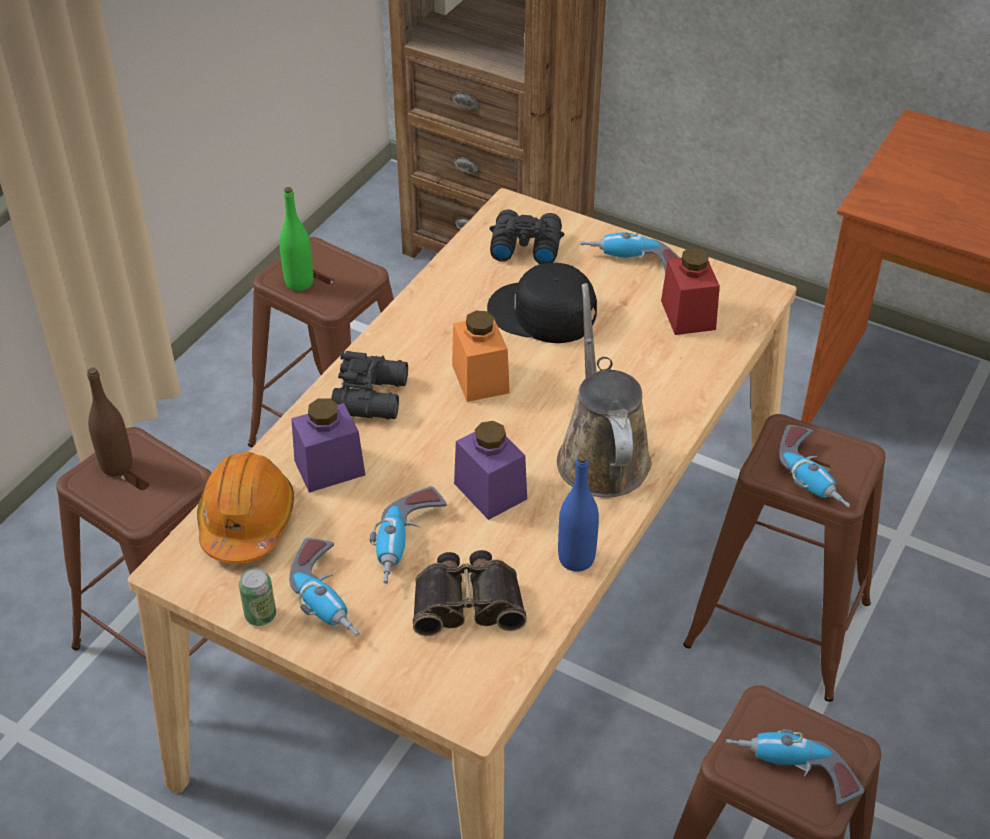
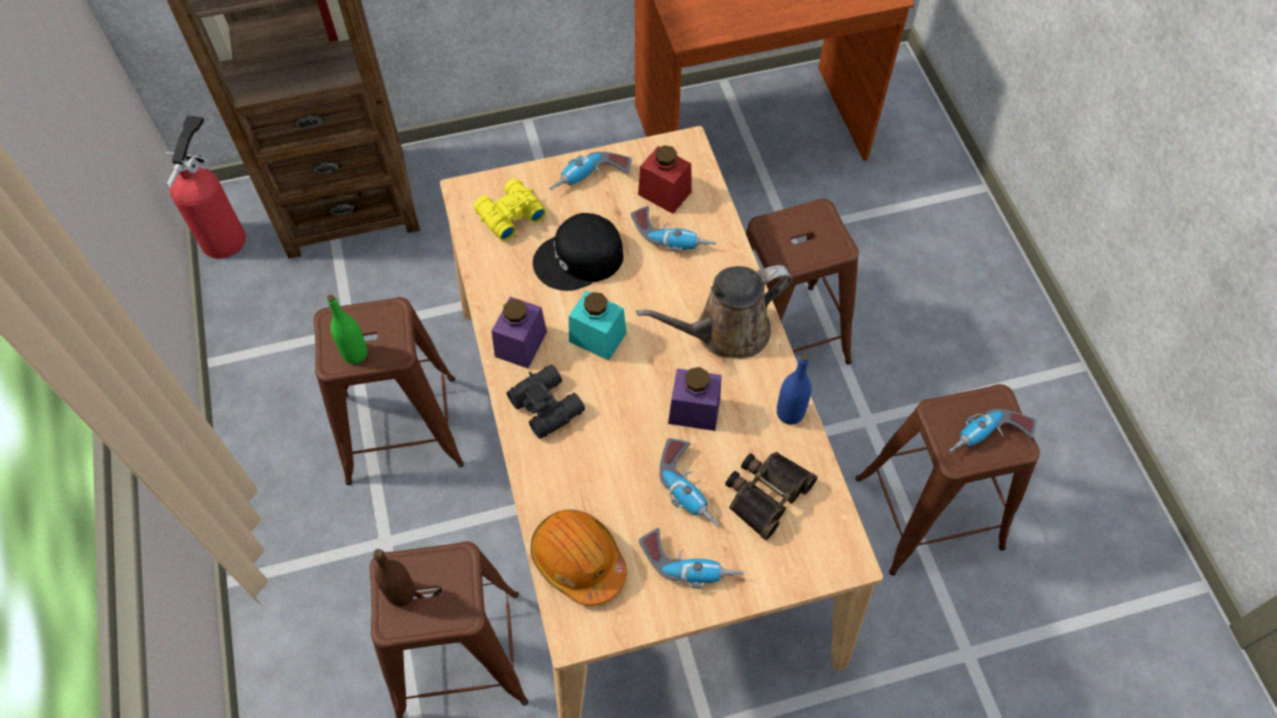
camera: 45 degrees left, 15 degrees up
can [239,568,276,626] -> none
purple jar [291,398,365,493] -> purple jar moved to [492,297,547,368]
orange jar [452,311,510,402] -> turquoise jar [569,291,626,361]
black binoculars [489,209,564,264] -> yellow binoculars [474,178,546,241]
brown watering can [557,283,651,498] -> brown watering can turned 60 degrees counterclockwise [636,265,792,359]
power drill [779,425,850,507] -> power drill moved to [631,206,716,252]
none -> fire extinguisher [165,115,246,259]

